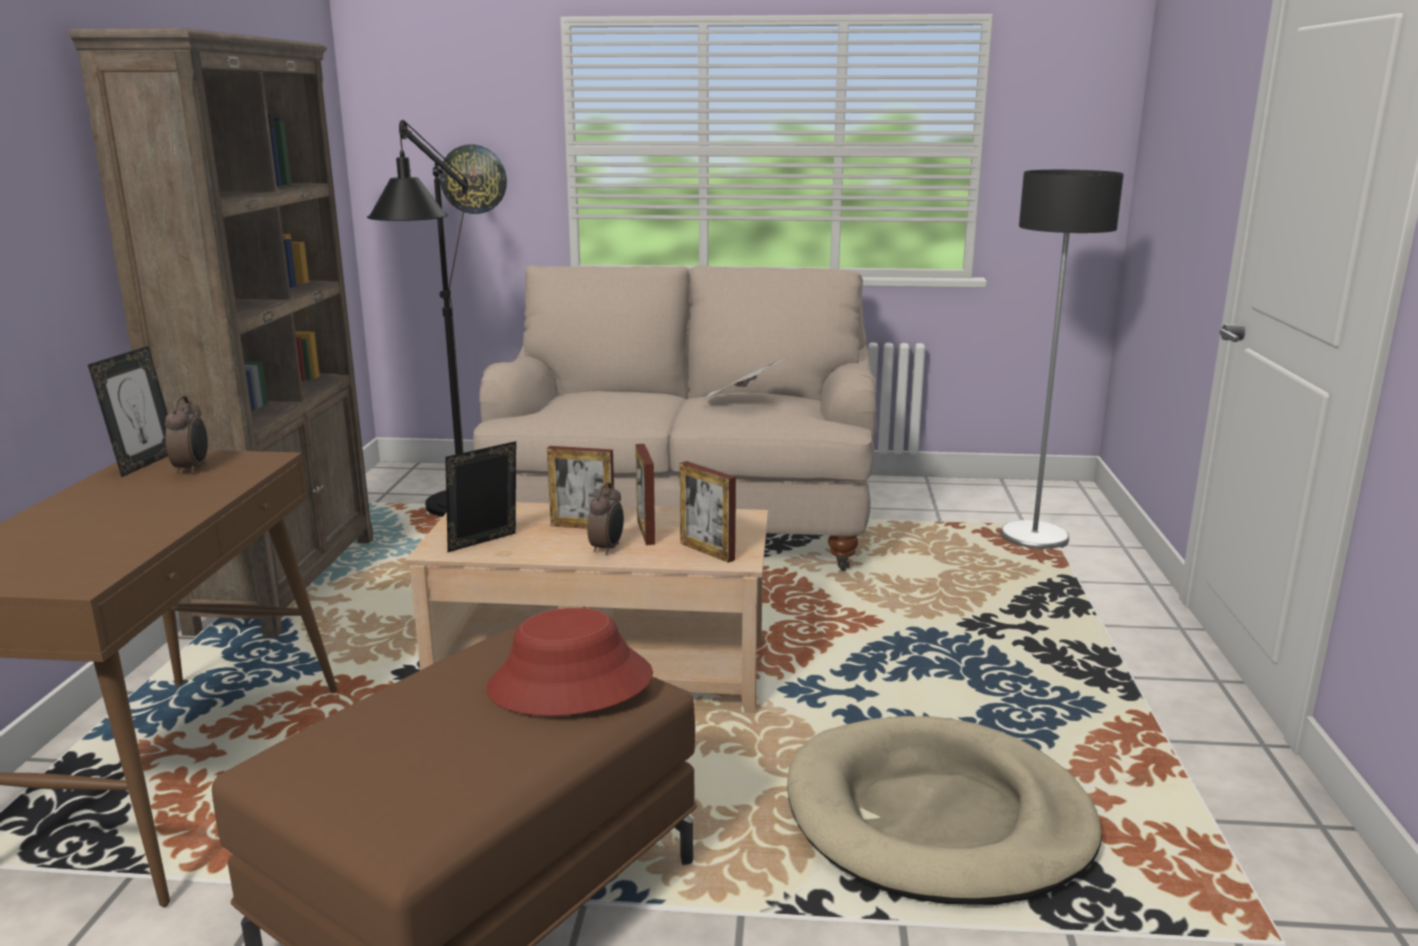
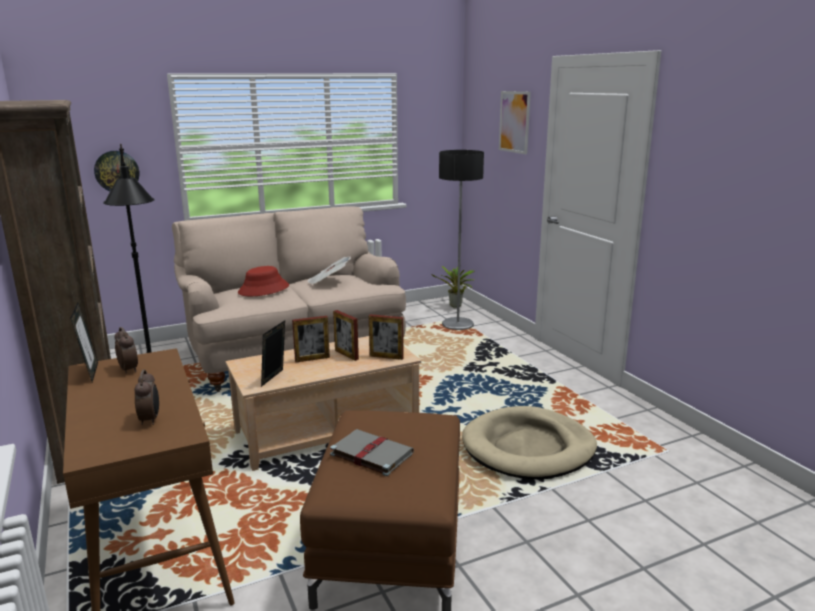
camera: 30 degrees left, 0 degrees up
red hat [486,608,653,716] -> red hat moved to [238,266,289,296]
alarm clock [587,482,624,555] -> alarm clock moved to [135,370,159,425]
none -> grey book [330,429,414,476]
none -> potted plant [431,266,475,308]
none -> picture [499,91,531,154]

